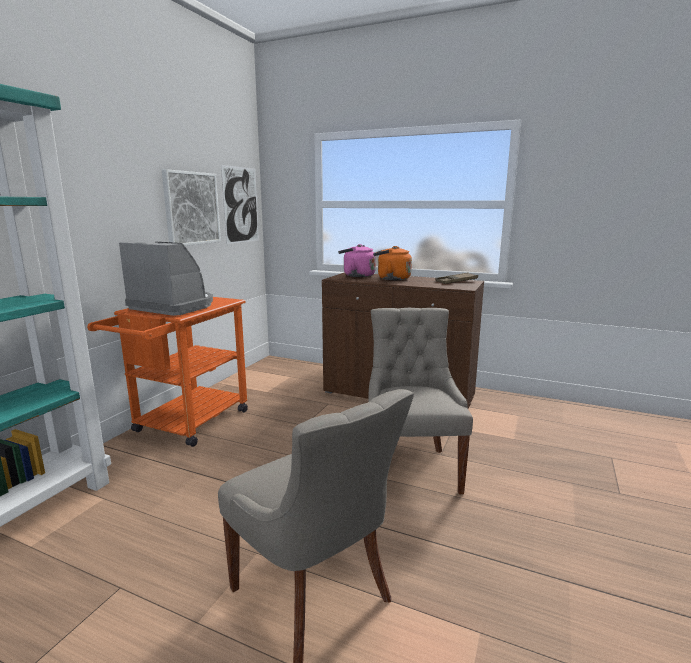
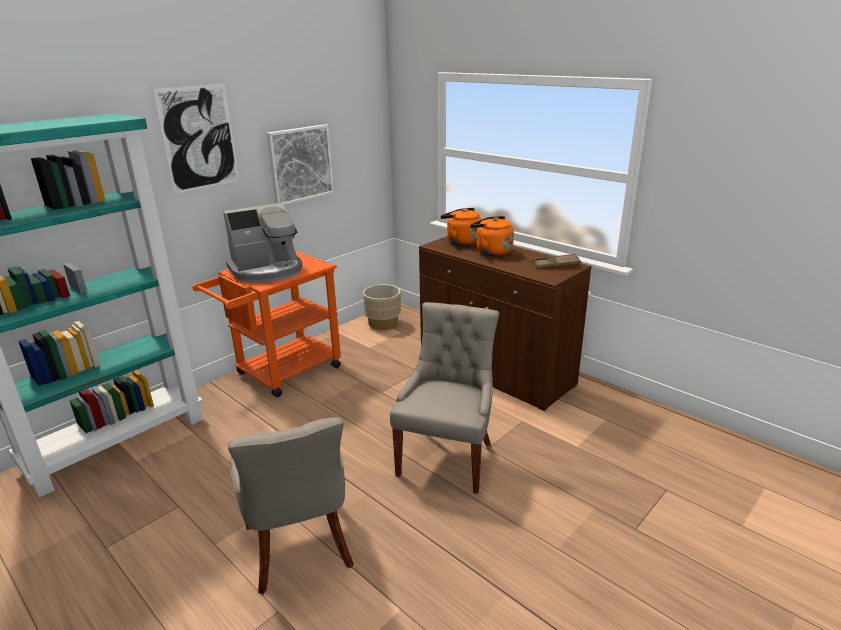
camera: 20 degrees right, 10 degrees up
coffee machine [119,242,213,316] -> coffee machine turned 105 degrees clockwise [223,203,302,282]
picture [221,165,259,244] -> picture moved to [153,84,239,194]
pink kettle [338,244,376,277] -> orange kettle [440,208,482,246]
none -> beige planter [363,284,401,330]

